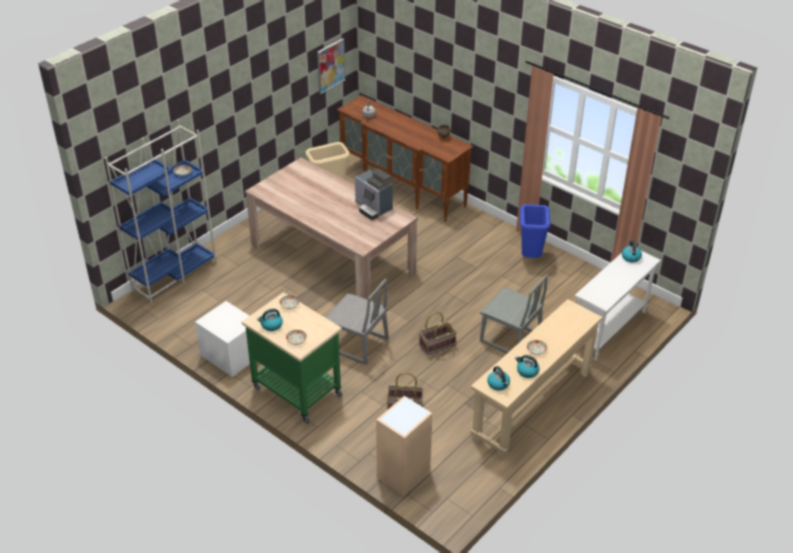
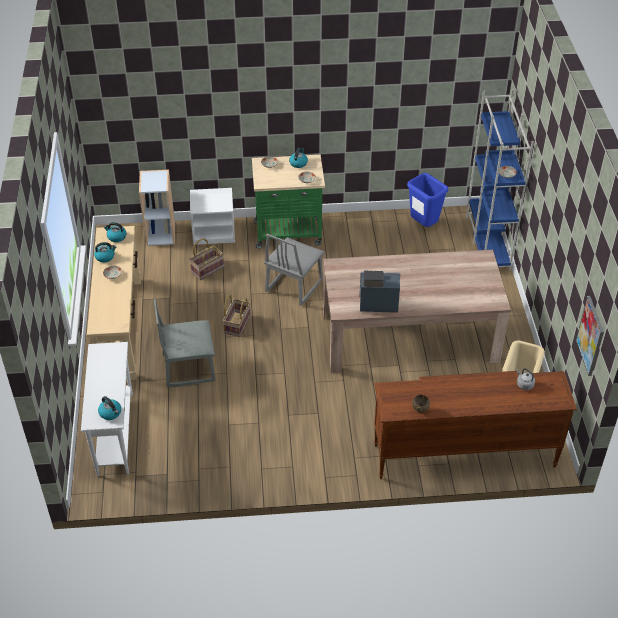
camera: 135 degrees right, 5 degrees up
white nightstand [195,301,250,377] -> white nightstand moved to [190,188,235,245]
grey chair [325,279,389,365] -> grey chair turned 45 degrees counterclockwise [264,234,325,306]
blue trash can [520,204,550,258] -> blue trash can moved to [407,173,448,227]

